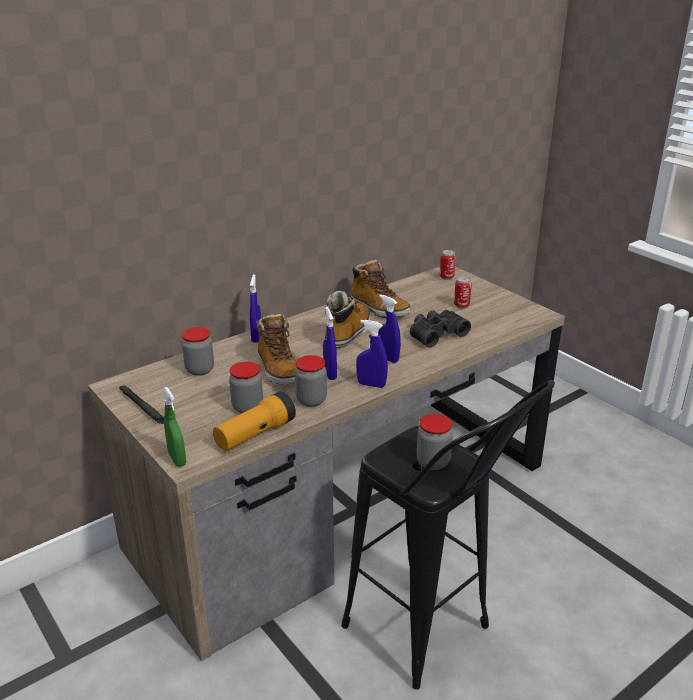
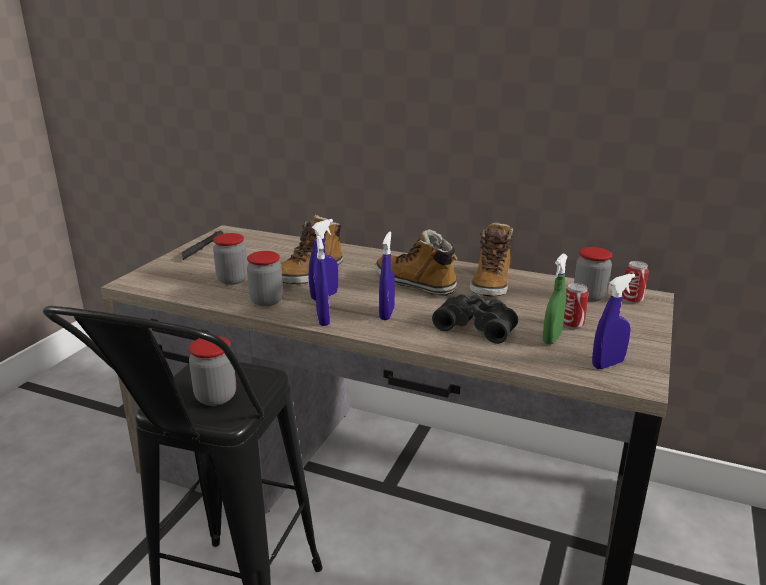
camera: 60 degrees right, 5 degrees down
green spray bottle [162,387,186,467] -> green spray bottle moved to [543,254,568,345]
jar [182,327,214,376] -> jar moved to [574,247,612,302]
flashlight [213,391,296,451] -> none
blue spray bottle [250,274,261,343] -> blue spray bottle moved to [592,273,635,369]
boot [325,291,371,348] -> boot turned 135 degrees counterclockwise [375,229,457,295]

